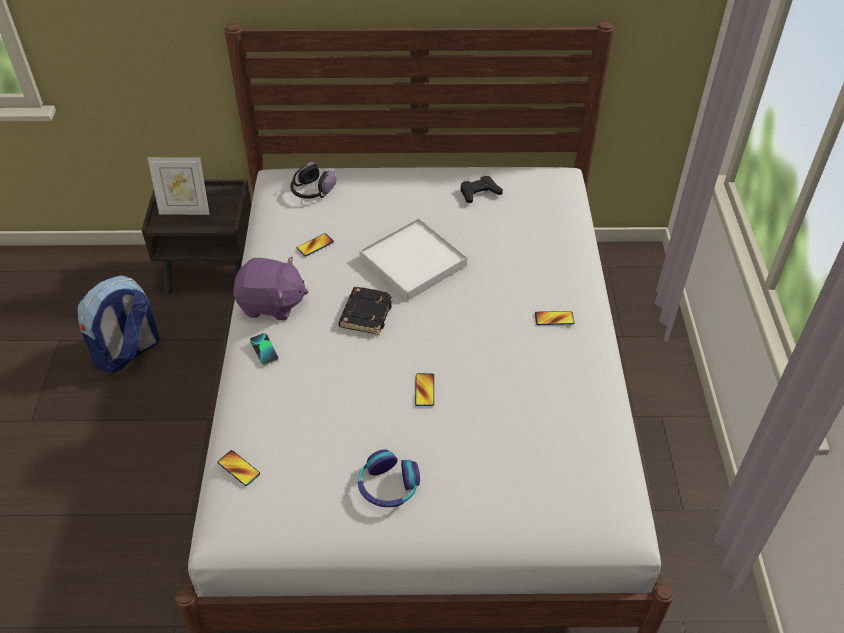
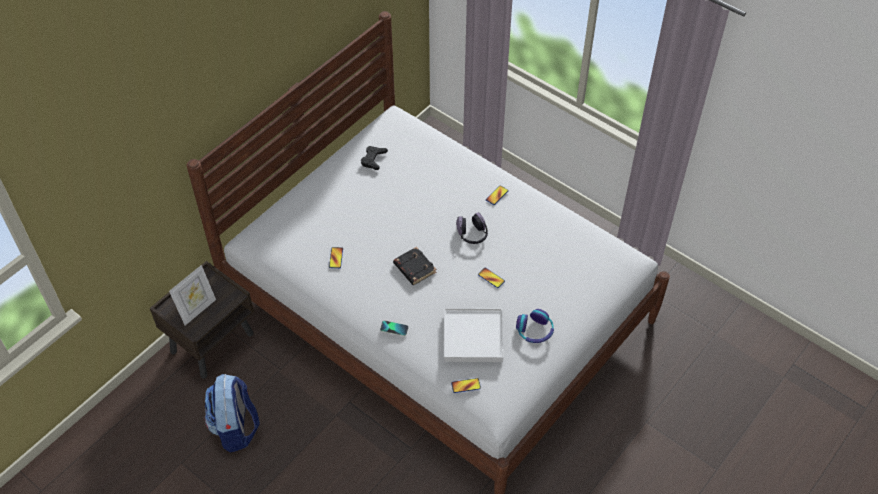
camera: 50 degrees left, 5 degrees up
purple plush toy [233,257,308,320] -> none
headphones [290,161,336,199] -> headphones moved to [456,212,488,244]
white tray [359,218,467,301] -> white tray moved to [444,308,503,362]

